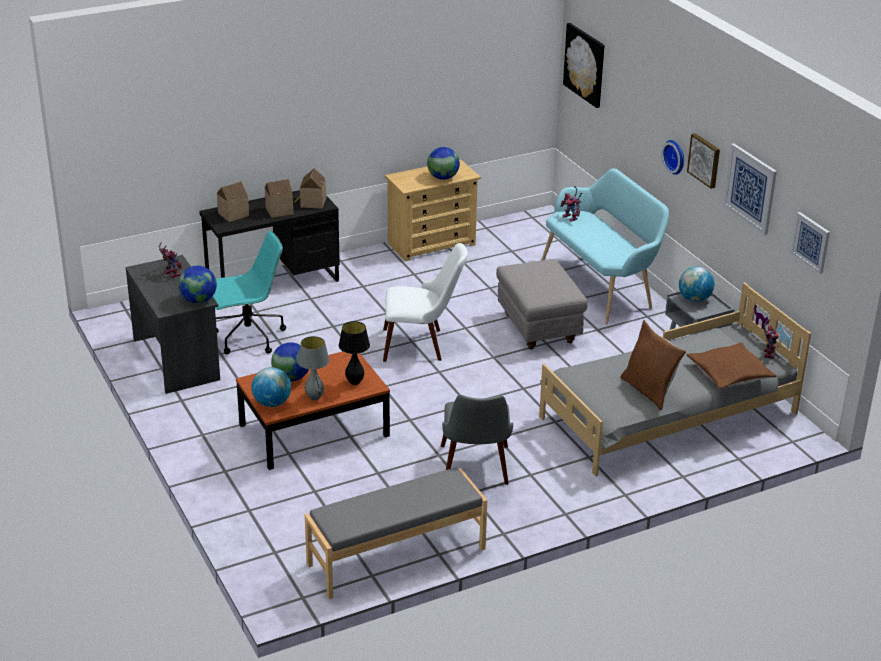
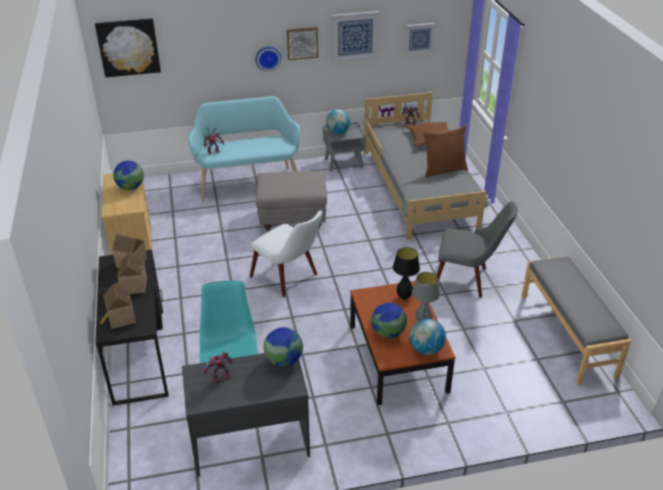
camera: 75 degrees left, 5 degrees up
white chair [383,243,468,362] -> white chair turned 120 degrees clockwise [250,210,323,297]

